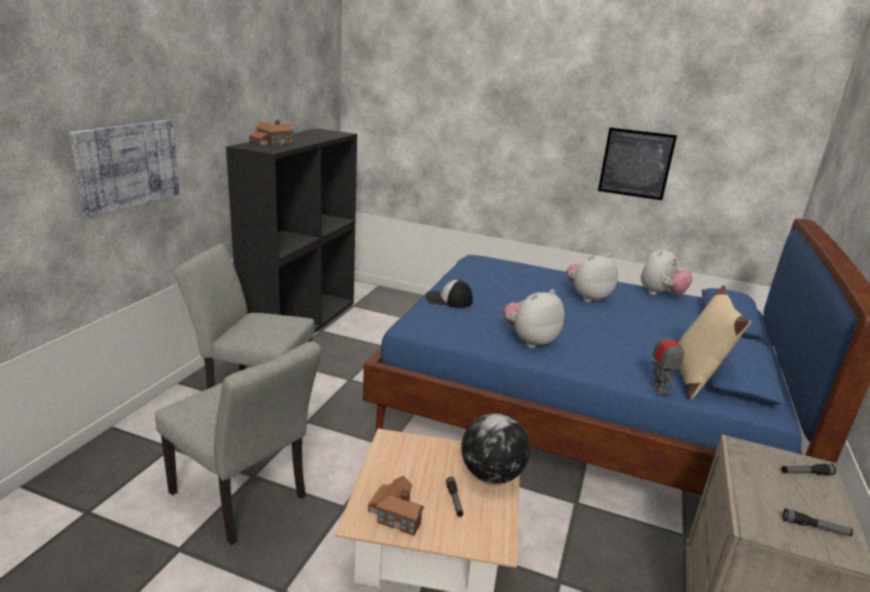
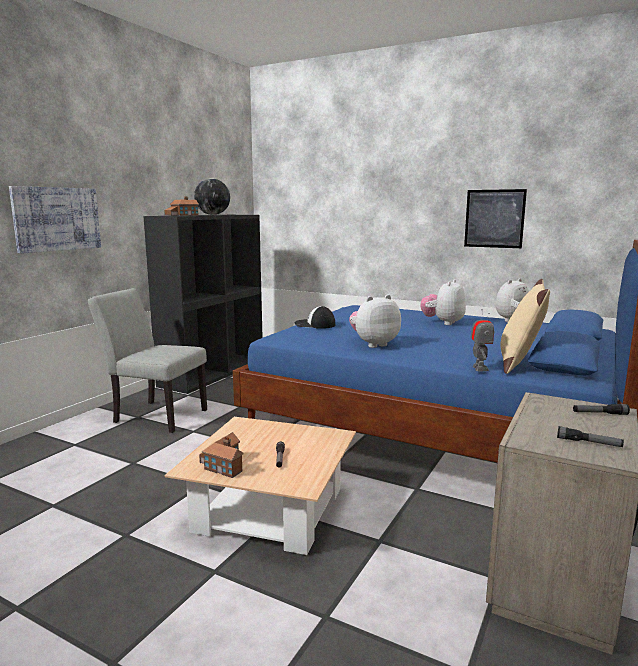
camera: 10 degrees right, 10 degrees down
grey chair [155,341,322,545] -> none
globe [461,413,530,484] -> globe moved to [194,178,230,215]
plush toy [566,254,618,302] -> plush toy turned 45 degrees counterclockwise [420,279,466,325]

